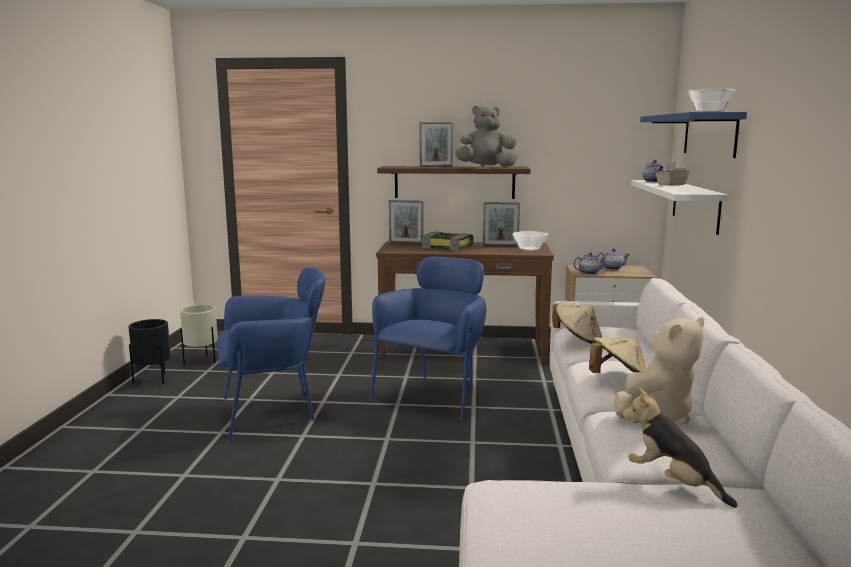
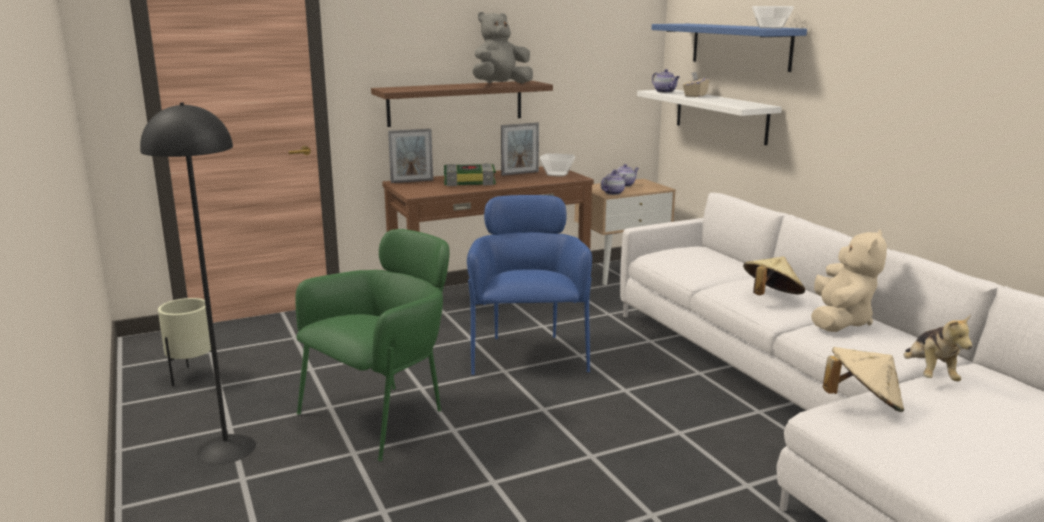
camera: 30 degrees left, 5 degrees up
black planter [128,319,171,384] -> none
blue armchair [217,267,326,443] -> green armchair [295,229,450,461]
picture frame [420,122,453,167] -> none
beige hat [552,301,602,344] -> beige hat moved to [823,347,904,412]
plush toy [622,388,738,508] -> plush toy turned 105 degrees counterclockwise [904,314,972,381]
none -> black floor lamp [140,102,256,464]

